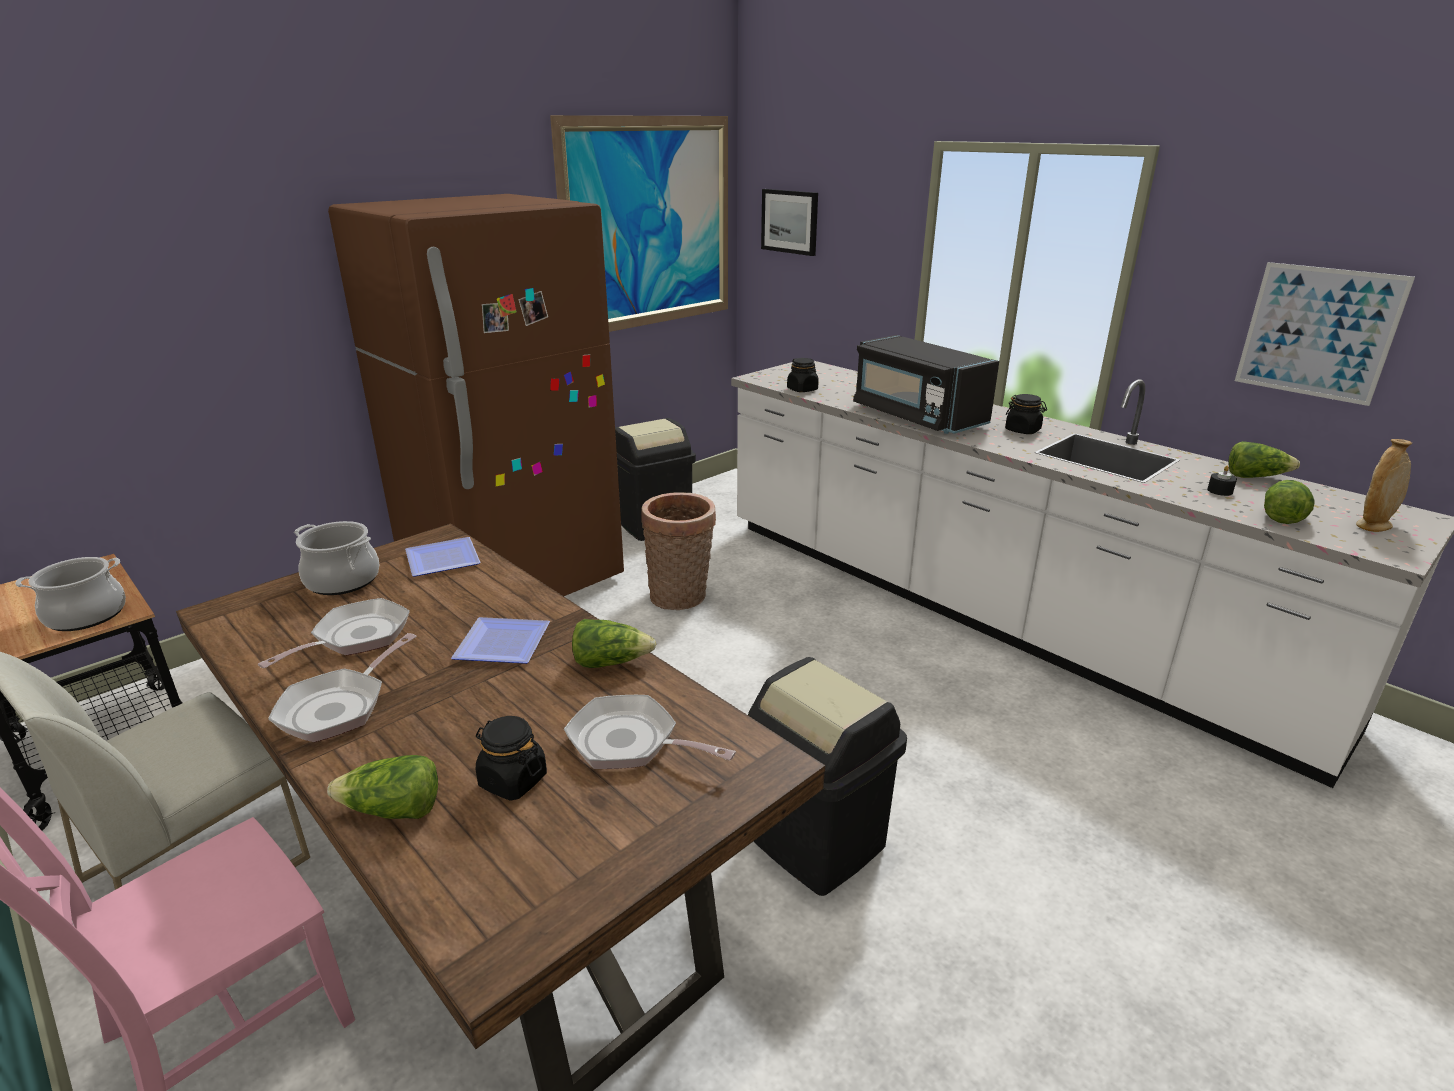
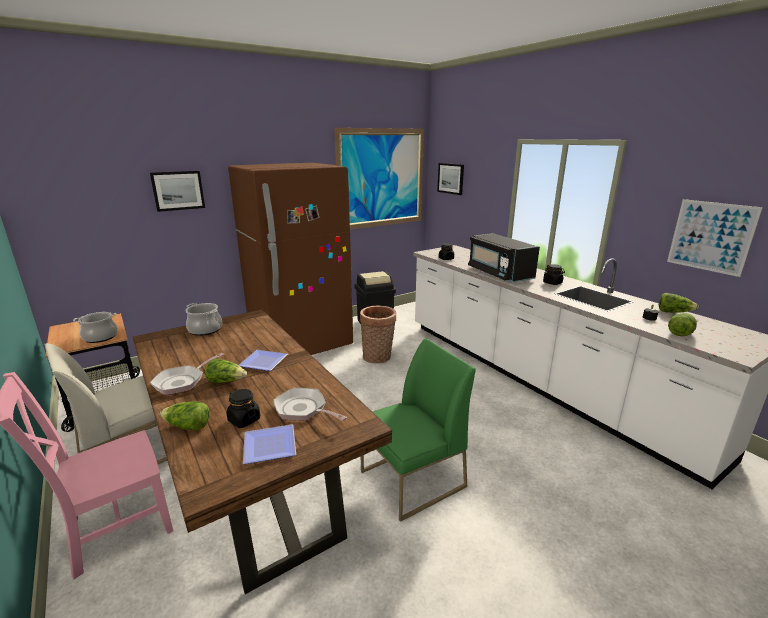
camera: 10 degrees right, 5 degrees down
frying pan [258,598,410,668] -> none
plate [405,537,481,577] -> plate moved to [243,424,296,464]
lettuce [572,619,656,668] -> lettuce moved to [205,359,247,383]
black trash can [748,657,907,896] -> green chair [361,338,476,522]
beige vase [1356,439,1412,532] -> none
none -> picture [150,171,205,212]

